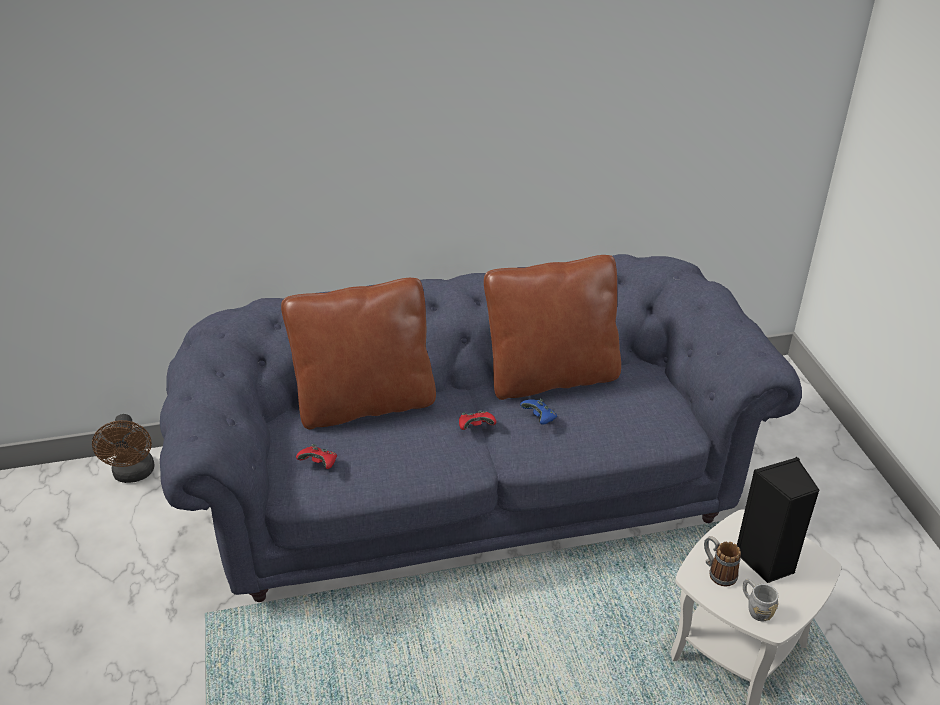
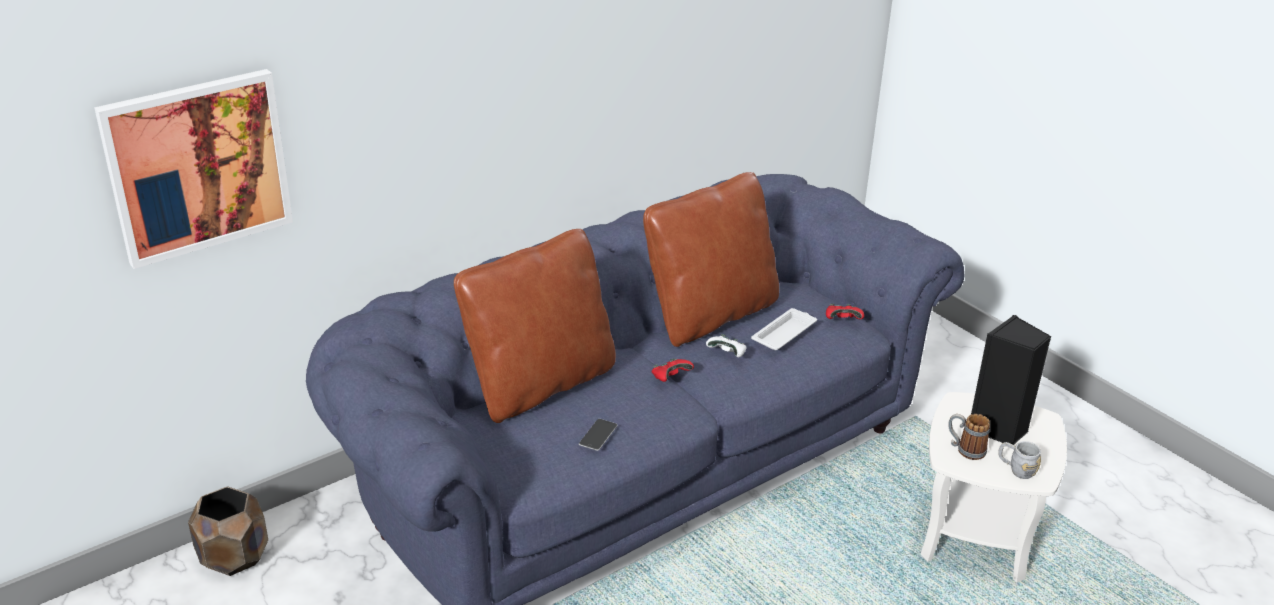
camera: 25 degrees left, 5 degrees down
brown fan [92,414,155,483] -> brown planter [188,486,268,576]
red game controller [296,444,337,469] -> red game controller moved to [826,304,864,319]
blue game controller [520,398,557,425] -> white game controller [706,334,747,357]
none -> picture [94,69,293,269]
none -> phone [579,419,618,451]
none -> white tray [751,308,817,350]

